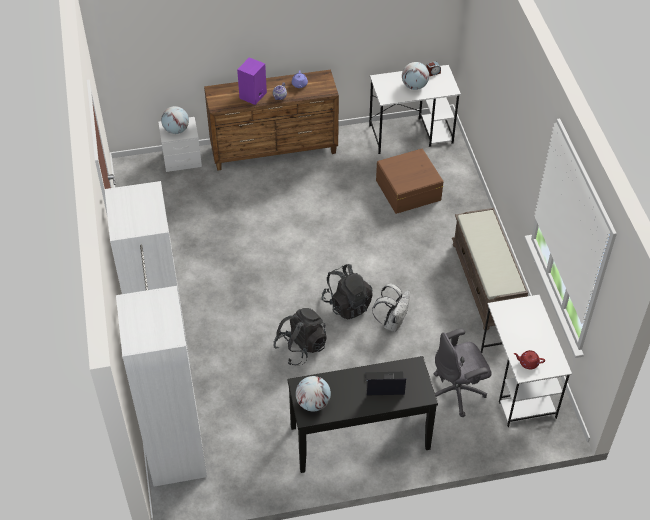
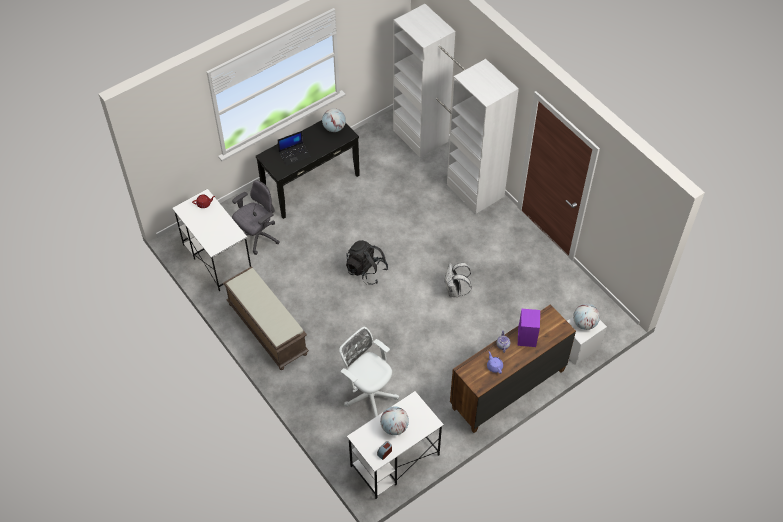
camera: 155 degrees right, 5 degrees up
black backpack [274,308,327,365] -> none
white backpack [372,283,410,332] -> white backpack moved to [445,263,472,297]
brown storage box [376,149,444,214] -> white office chair [339,327,399,417]

